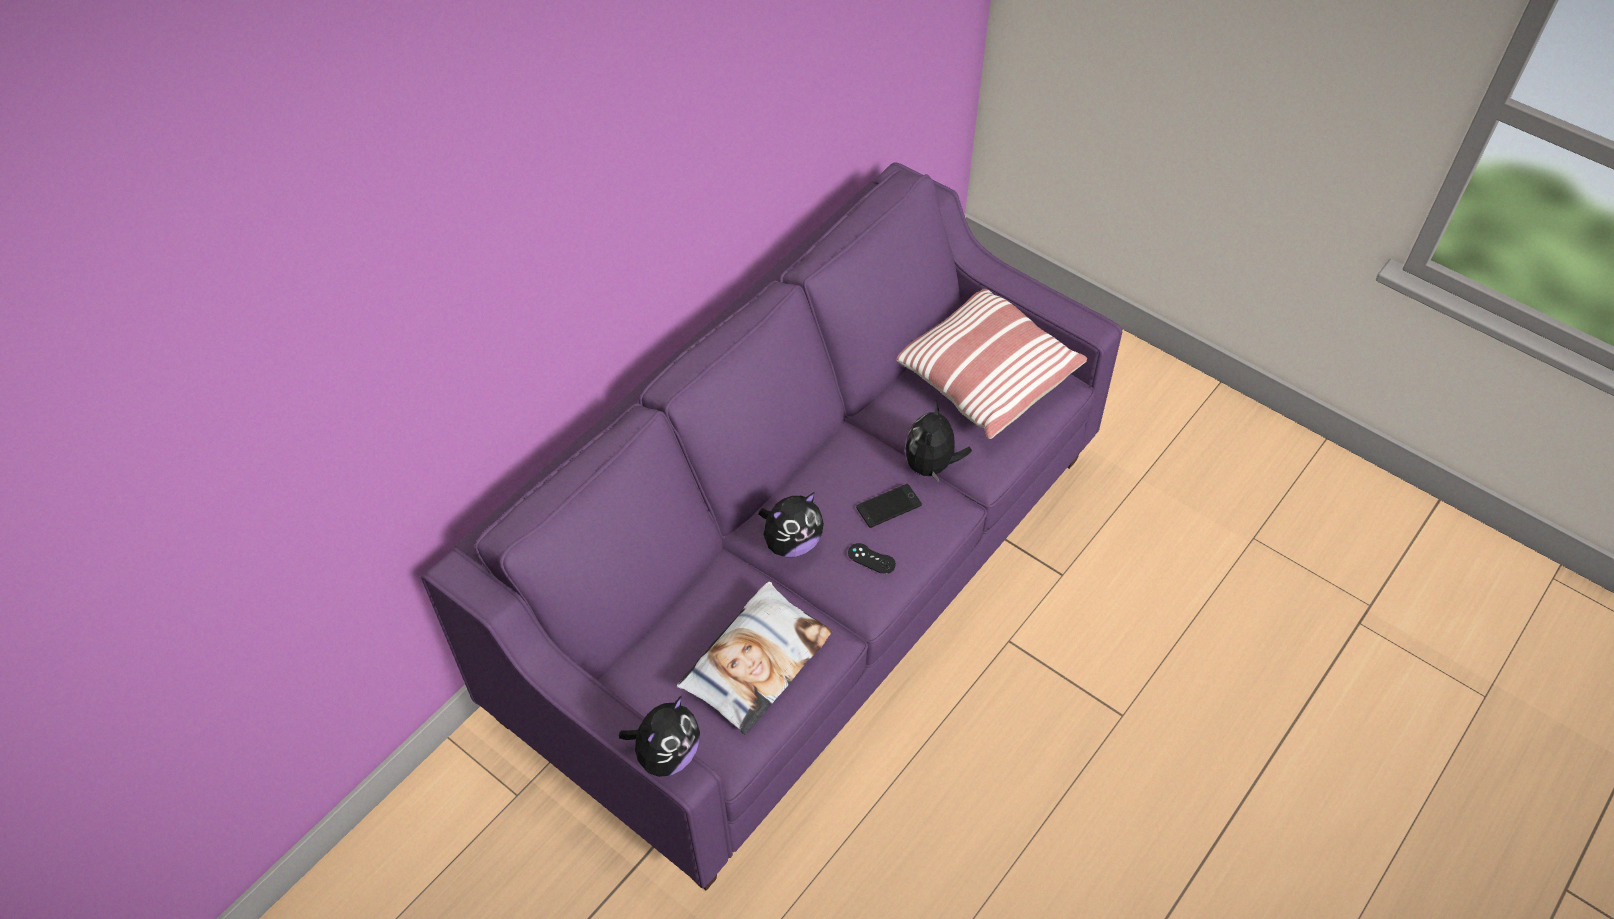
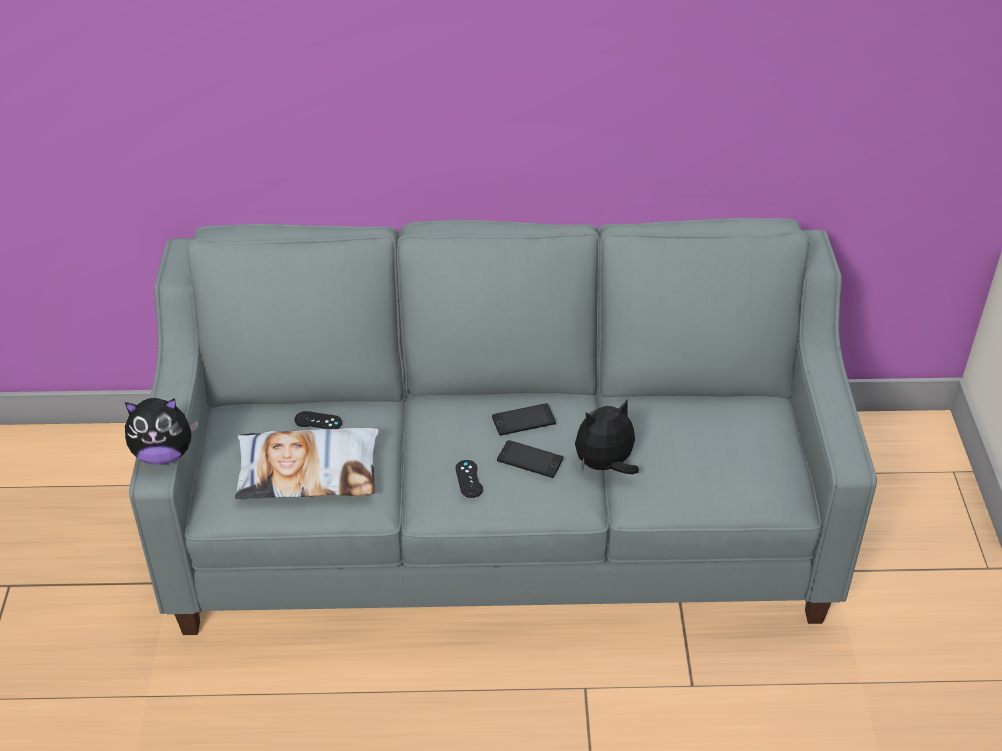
camera: 50 degrees right, 10 degrees down
purple sofa [421,162,1122,891] -> grey sofa [129,218,877,635]
plush toy [758,492,824,557] -> none
pillow [896,288,1087,439] -> none
none -> black game controller [294,411,342,429]
none -> phone [492,403,556,436]

